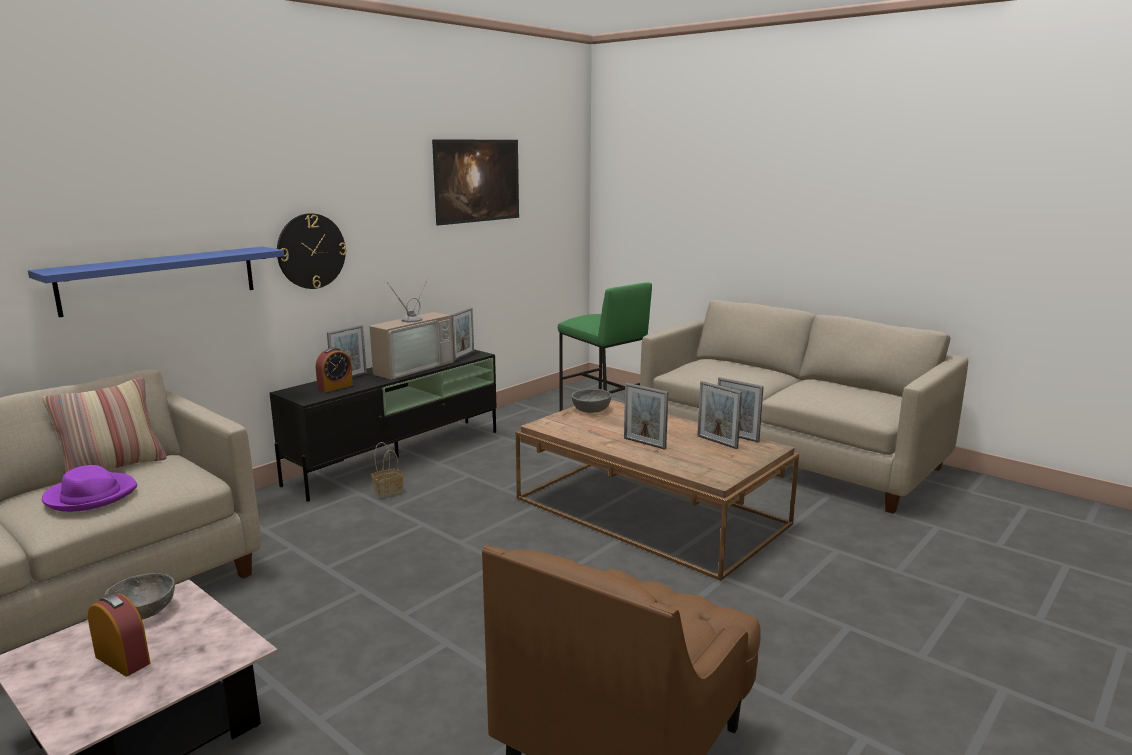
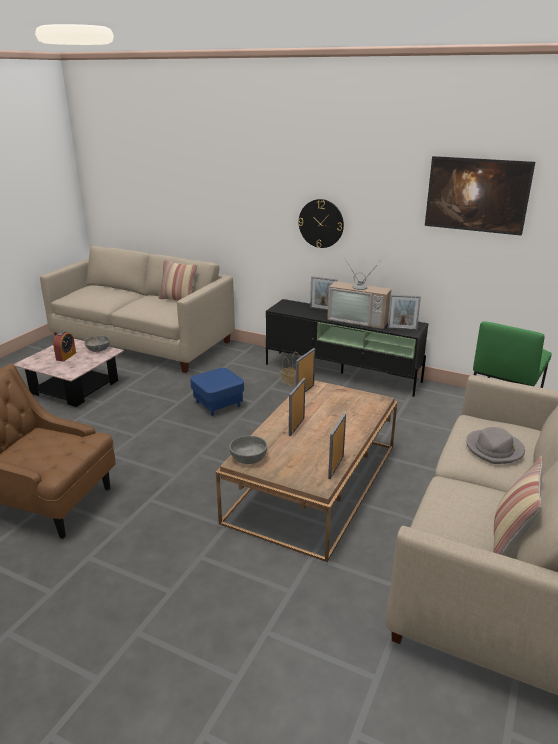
camera: 75 degrees right, 10 degrees up
blue shelf [28,247,284,317] -> none
purple hat [42,465,137,512] -> none
alarm clock [316,347,353,393] -> none
grey bowl [572,389,611,413] -> grey bowl moved to [229,436,267,464]
picture frame [697,381,742,449] -> picture frame moved to [296,348,315,392]
none -> blue ottoman [190,368,244,416]
none -> grey hat [466,427,525,464]
none -> pillow [494,456,543,555]

